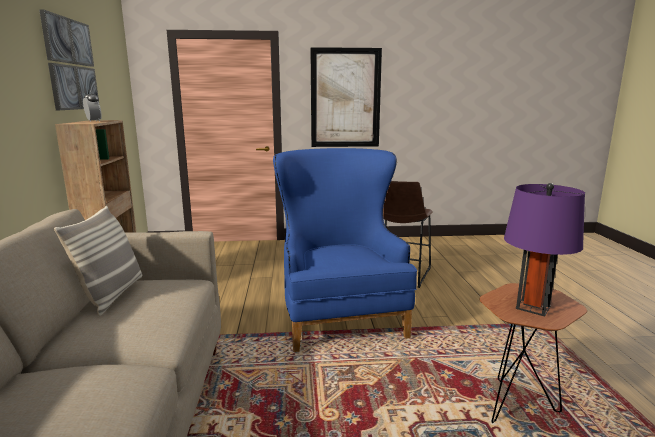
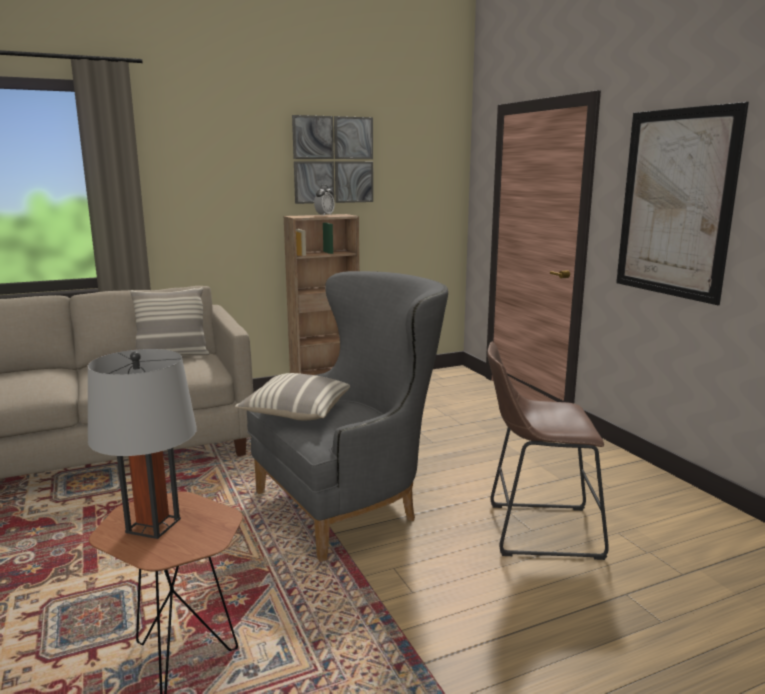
camera: 70 degrees right, 0 degrees up
blue armchair [273,148,417,352] -> grey armchair [247,271,448,562]
purple table lamp [504,183,585,317] -> grey table lamp [88,349,197,539]
none -> pillow [235,373,350,420]

